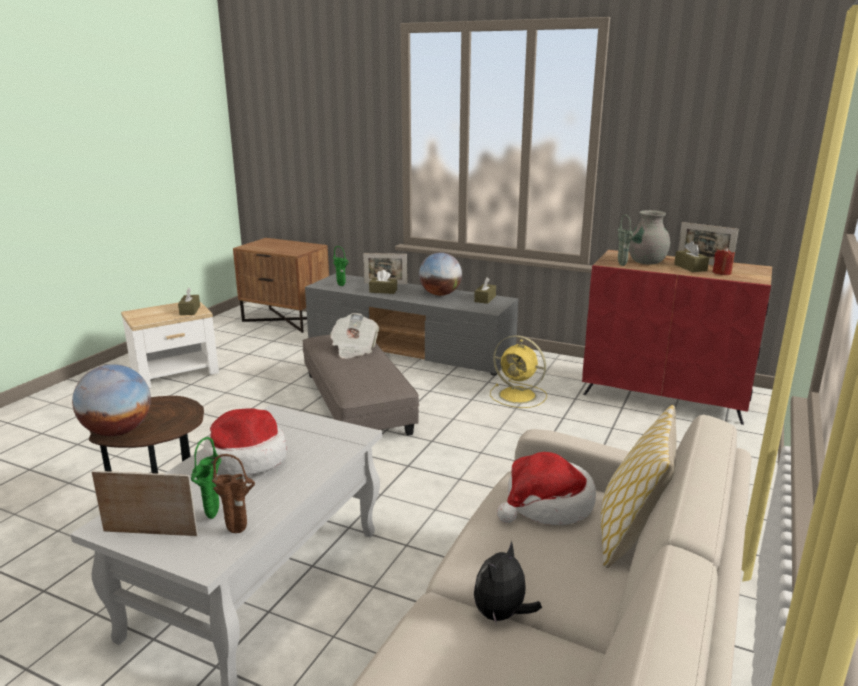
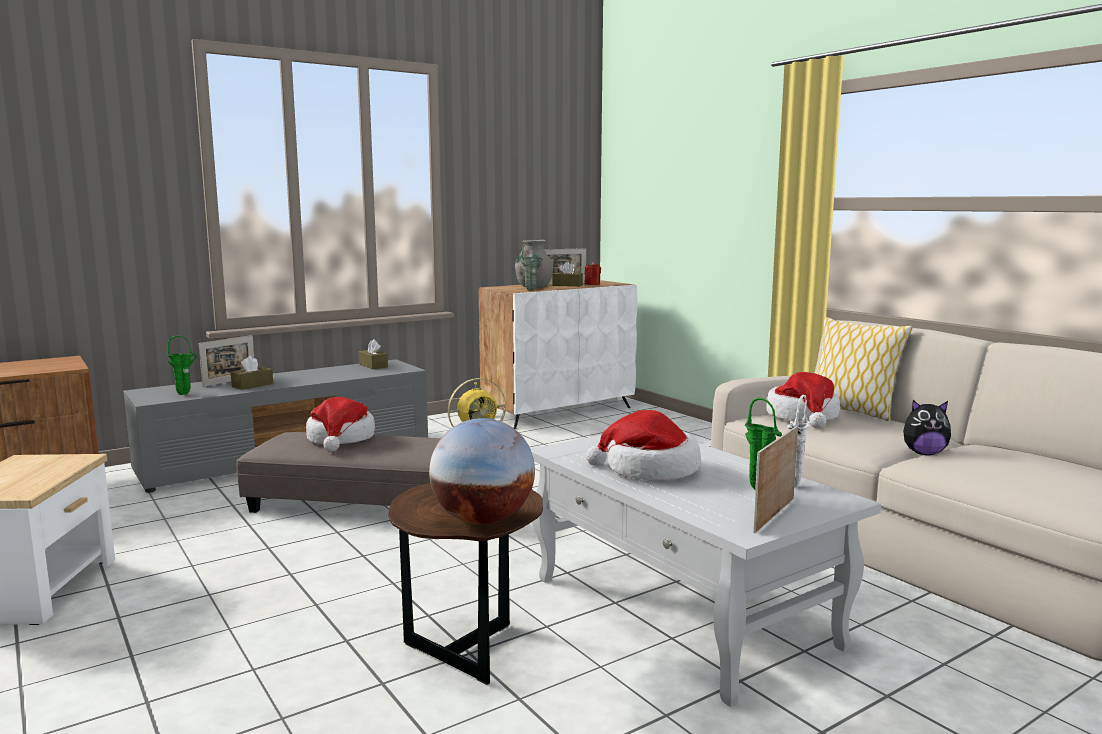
camera: 60 degrees left, 10 degrees down
brown tissue box [178,288,200,315] -> none
brown vase [212,454,255,533] -> white vase [787,395,811,488]
newspaper [330,313,379,359] -> hat [306,397,375,452]
globe [419,252,462,296] -> none
plush toy [474,541,542,625] -> plush toy turned 60 degrees counterclockwise [903,400,951,455]
red cabinet [582,250,772,425] -> white cabinet [479,280,638,429]

